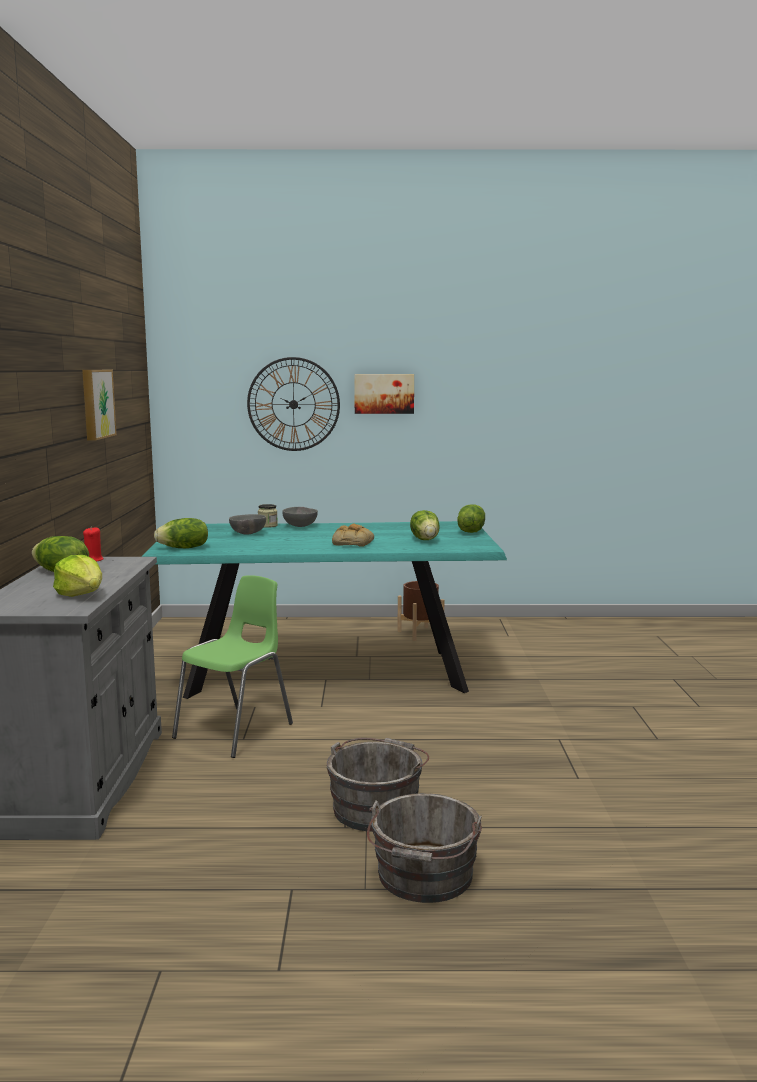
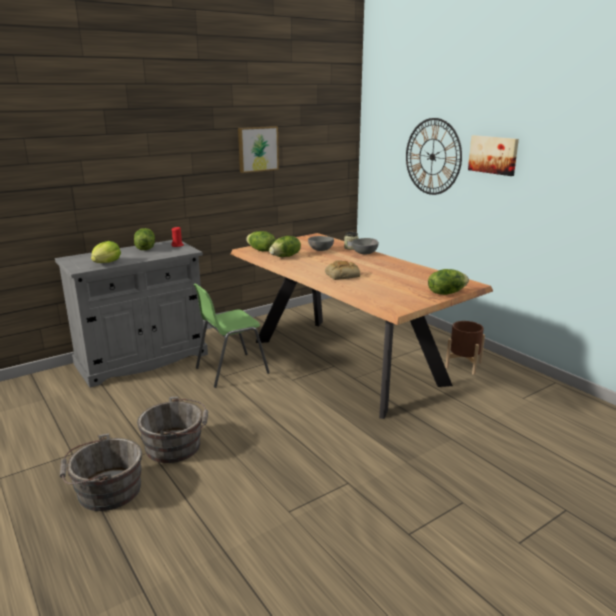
camera: 55 degrees right, 10 degrees up
turquoise dining table [142,521,507,699] -> brown dining table [230,233,493,419]
green chair [172,575,293,758] -> green chair turned 150 degrees clockwise [193,283,270,388]
lettuce [410,510,440,540] -> lettuce moved to [269,236,301,257]

